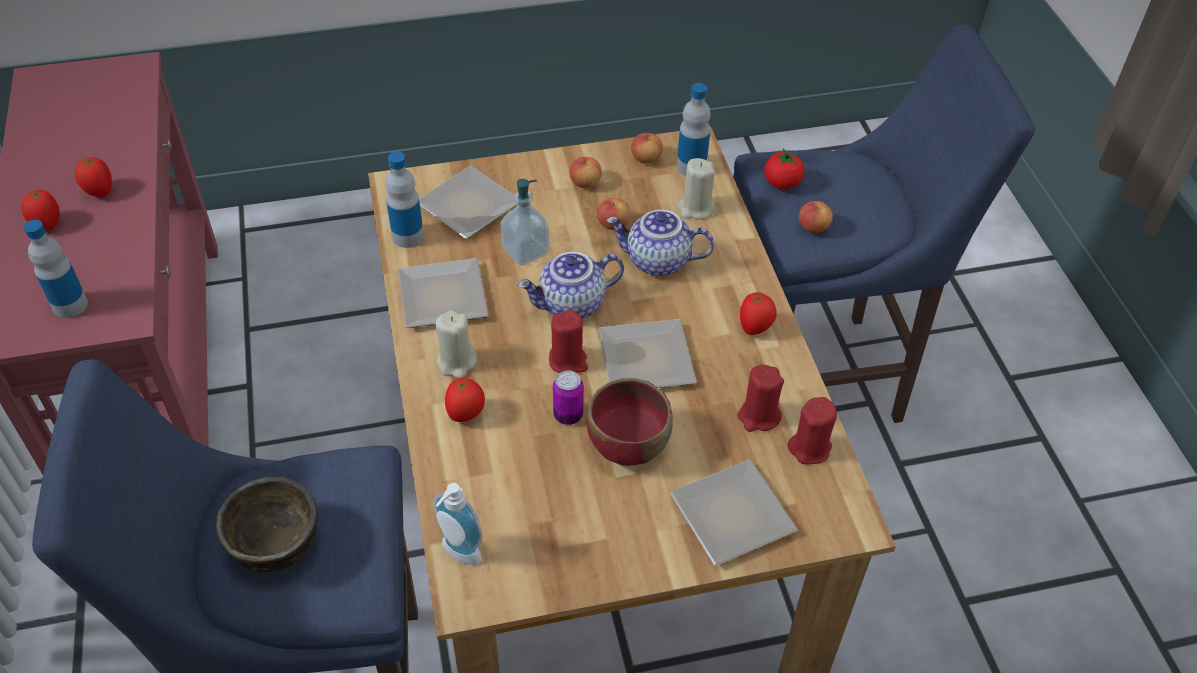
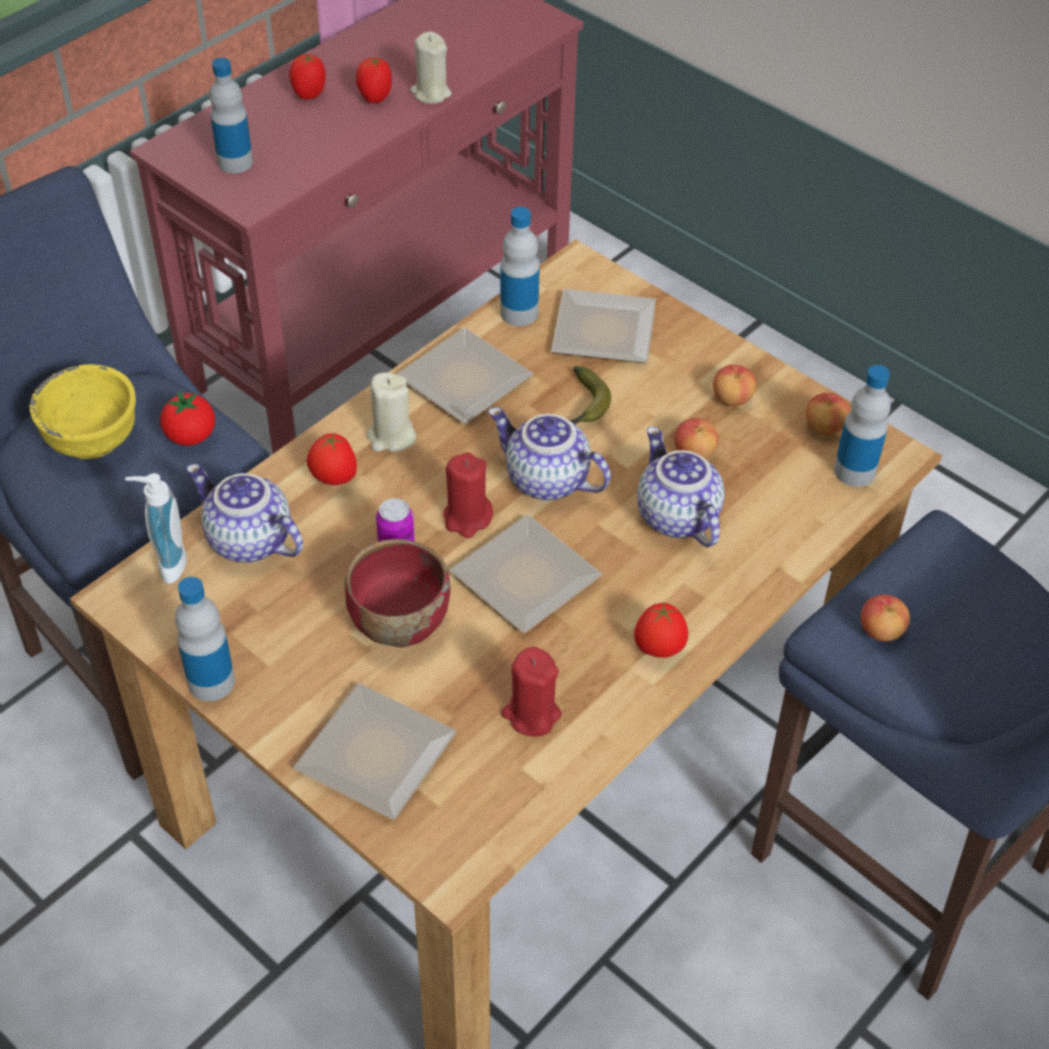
camera: 55 degrees right, 0 degrees up
brown bowl [215,477,318,572] -> yellow bowl [30,364,136,459]
soap dispenser [501,179,549,266] -> banana [570,366,611,424]
beige candle [678,158,715,220] -> beige candle moved to [410,32,452,104]
tomato [765,148,804,190] -> tomato moved to [160,391,215,446]
red candle [788,397,837,464] -> none
none -> bottle [175,577,235,701]
none -> teapot [186,464,303,563]

